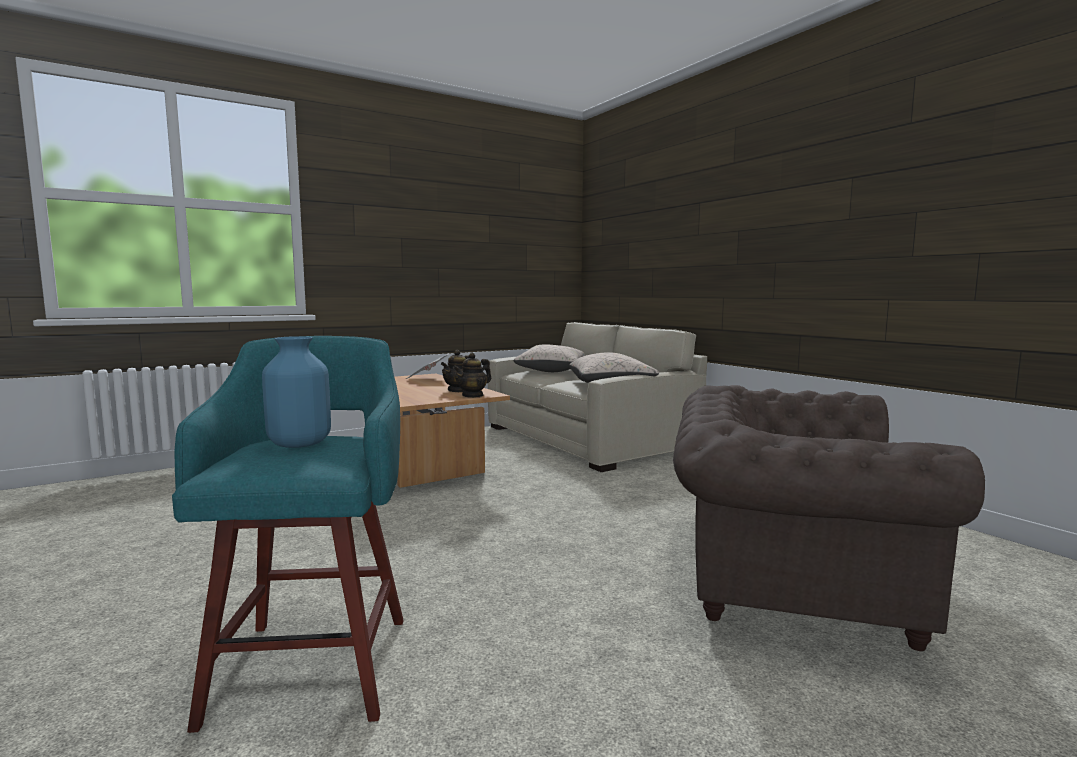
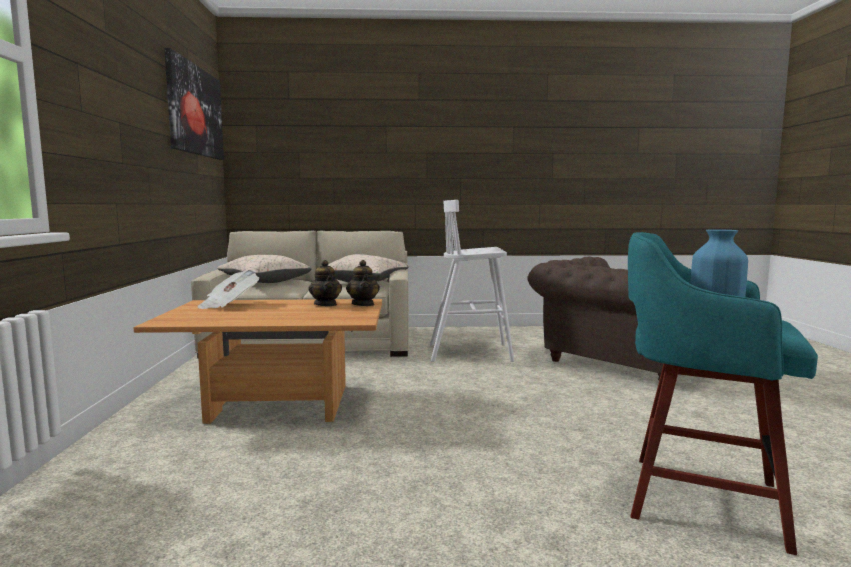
camera: 60 degrees left, 0 degrees up
none -> picture [164,48,224,160]
none -> white stool [430,200,514,362]

